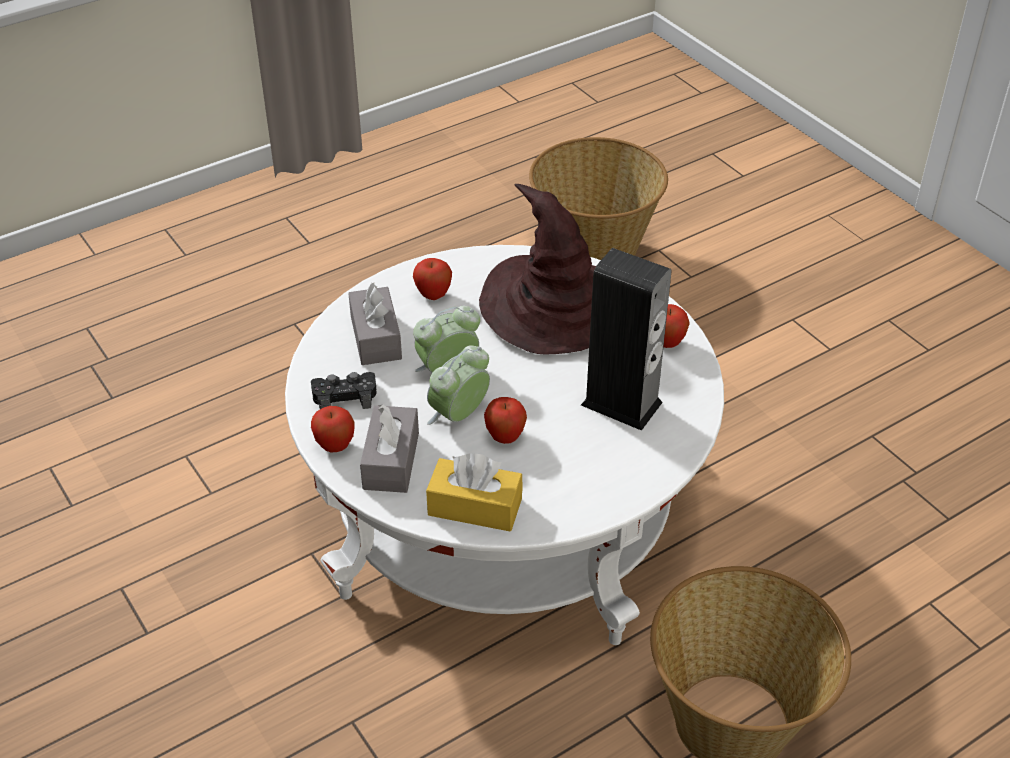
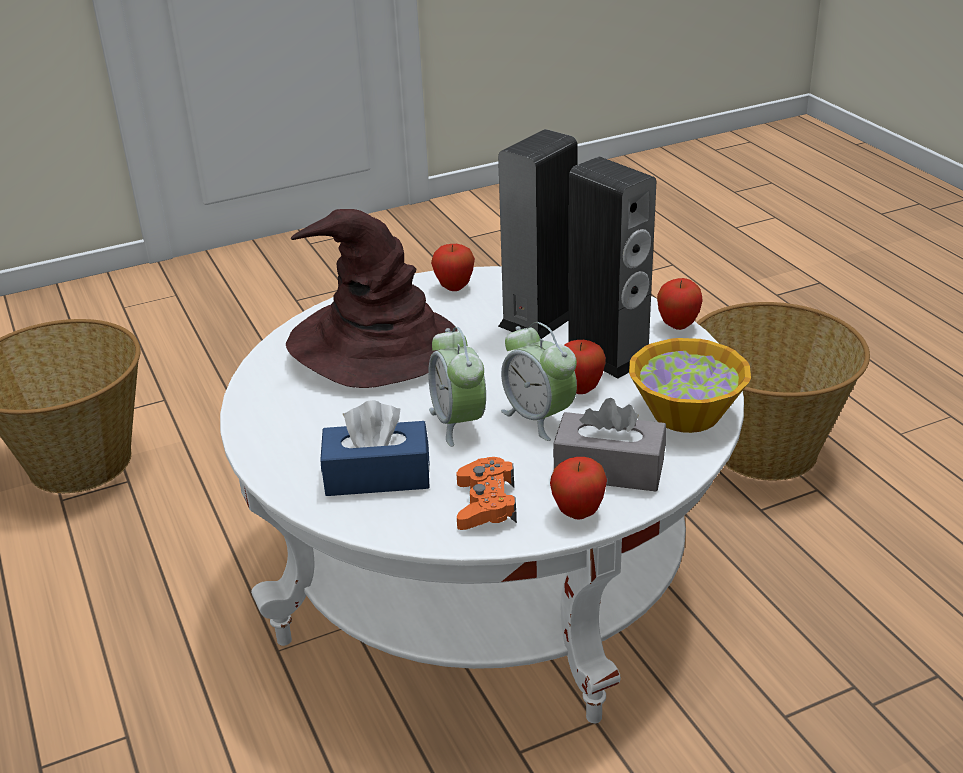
camera: 80 degrees left, 10 degrees down
black game controller [311,372,377,409] -> orange game controller [457,457,517,530]
grey tissue box [348,283,402,365] -> blue tissue box [320,400,430,496]
apple [413,258,452,300] -> apple moved to [657,278,702,330]
yellow tissue box [426,453,522,531] -> bowl [629,338,751,433]
none -> speaker [568,157,656,378]

